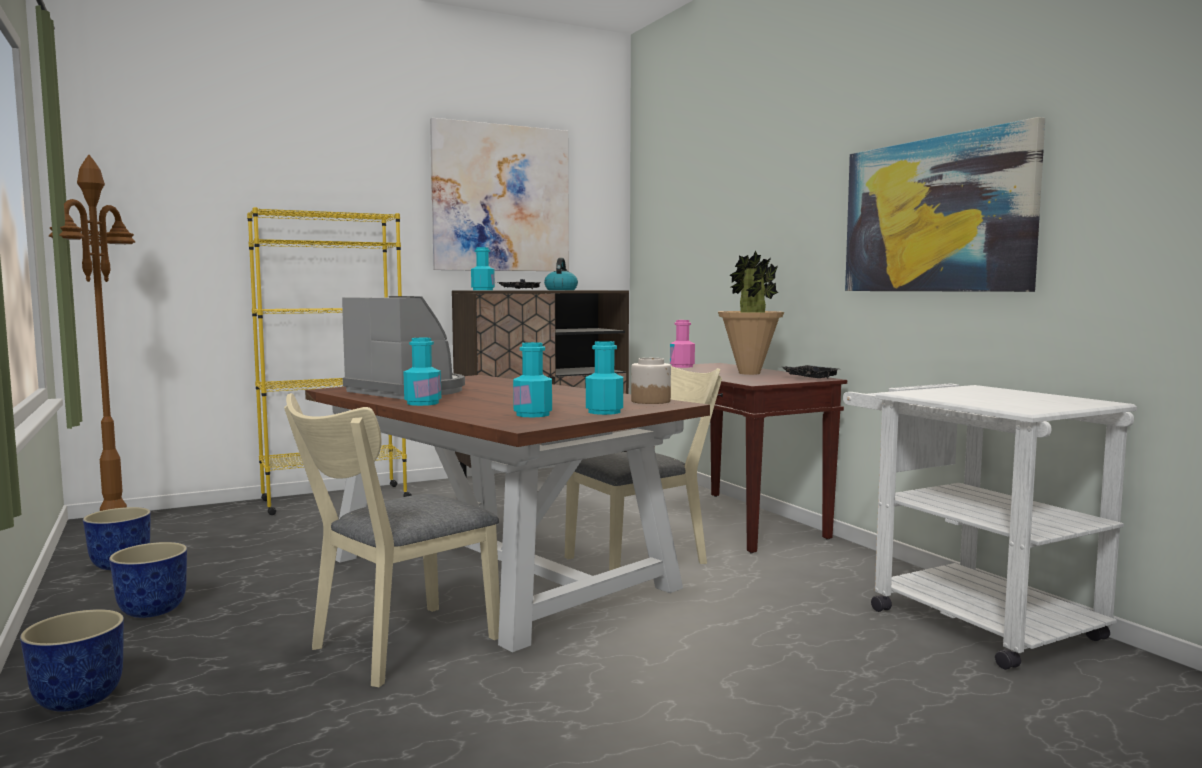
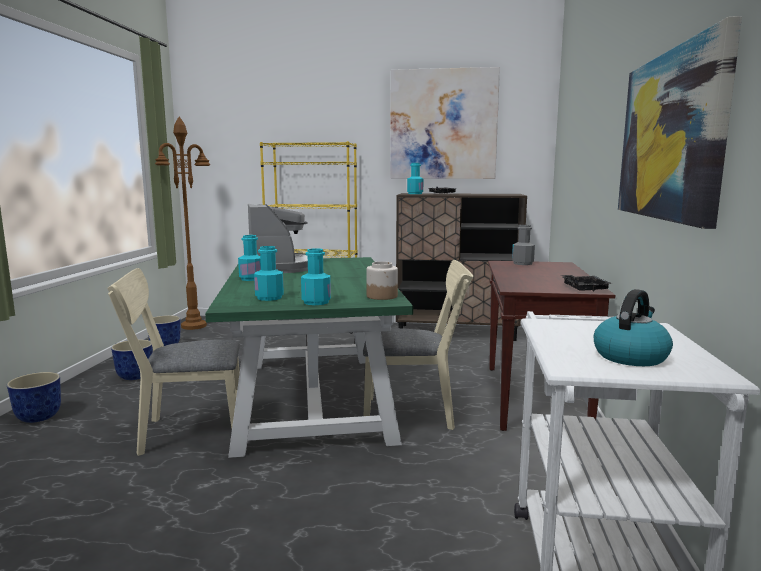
camera: 35 degrees right, 5 degrees up
brown dining table [305,375,710,652] -> green dining table [205,257,413,458]
kettle [544,258,578,290] -> kettle moved to [594,289,673,366]
pink bottle [670,320,695,368] -> grey bottle [512,225,535,265]
potted plant [718,251,784,375] -> none

